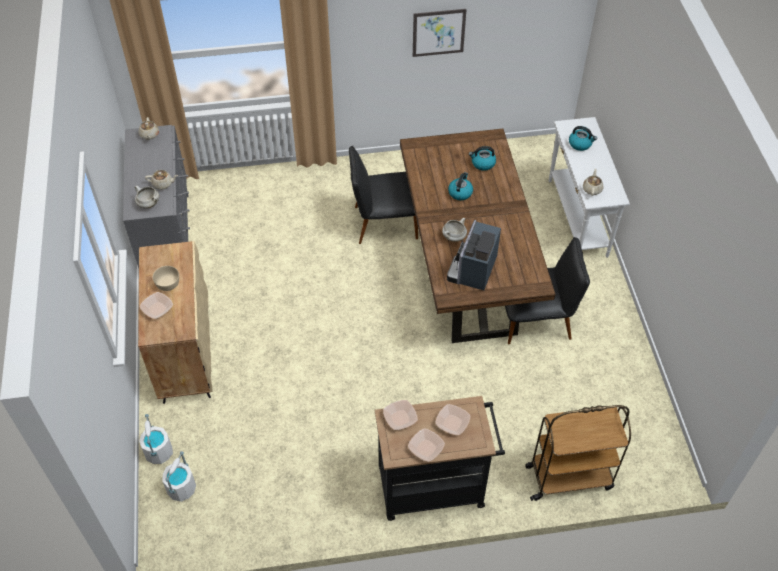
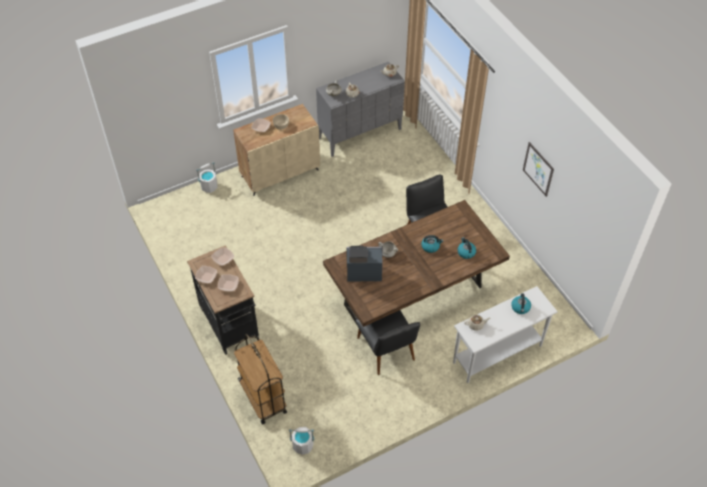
camera: 70 degrees right, 0 degrees up
white bucket [163,451,196,502] -> white bucket moved to [289,427,314,455]

